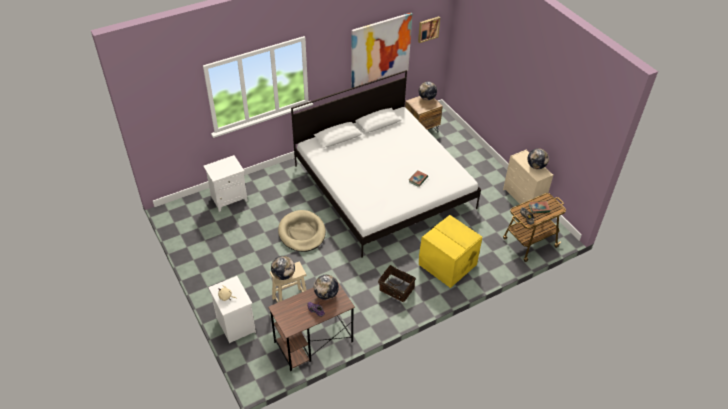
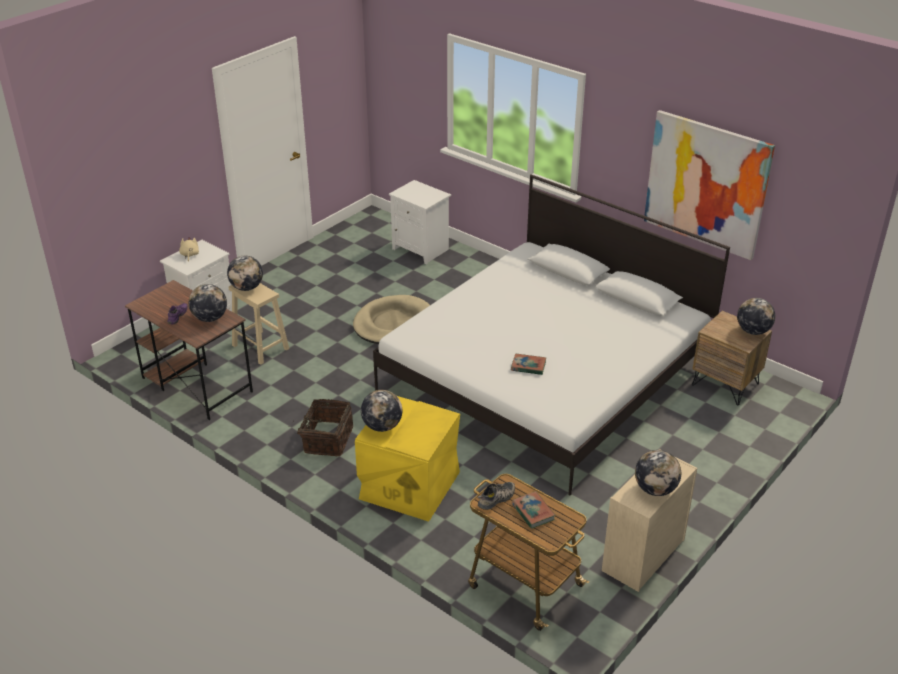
camera: 70 degrees right, 10 degrees down
picture [418,16,440,43] -> none
none -> globe [361,390,402,432]

